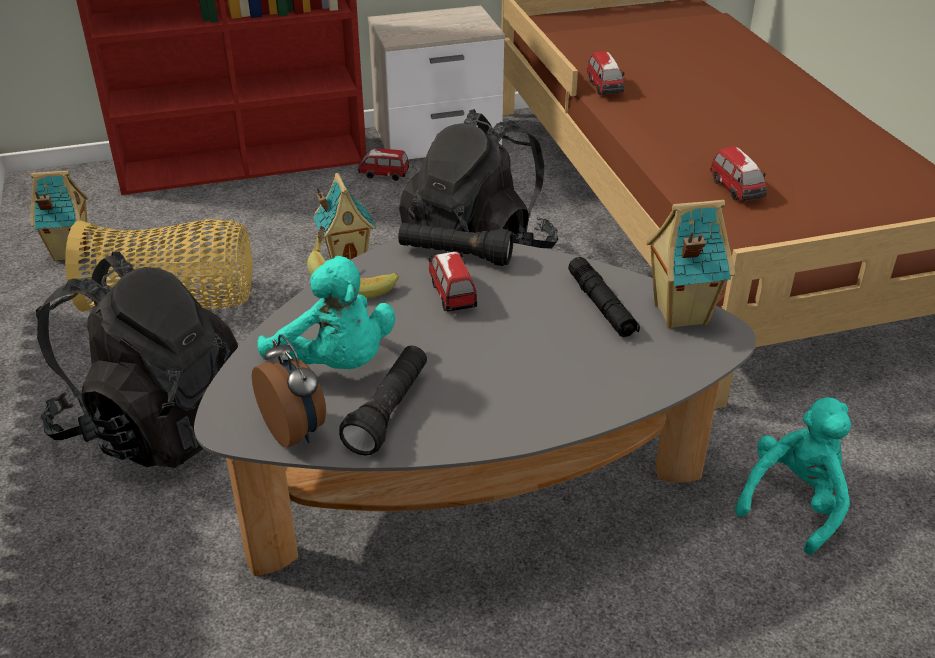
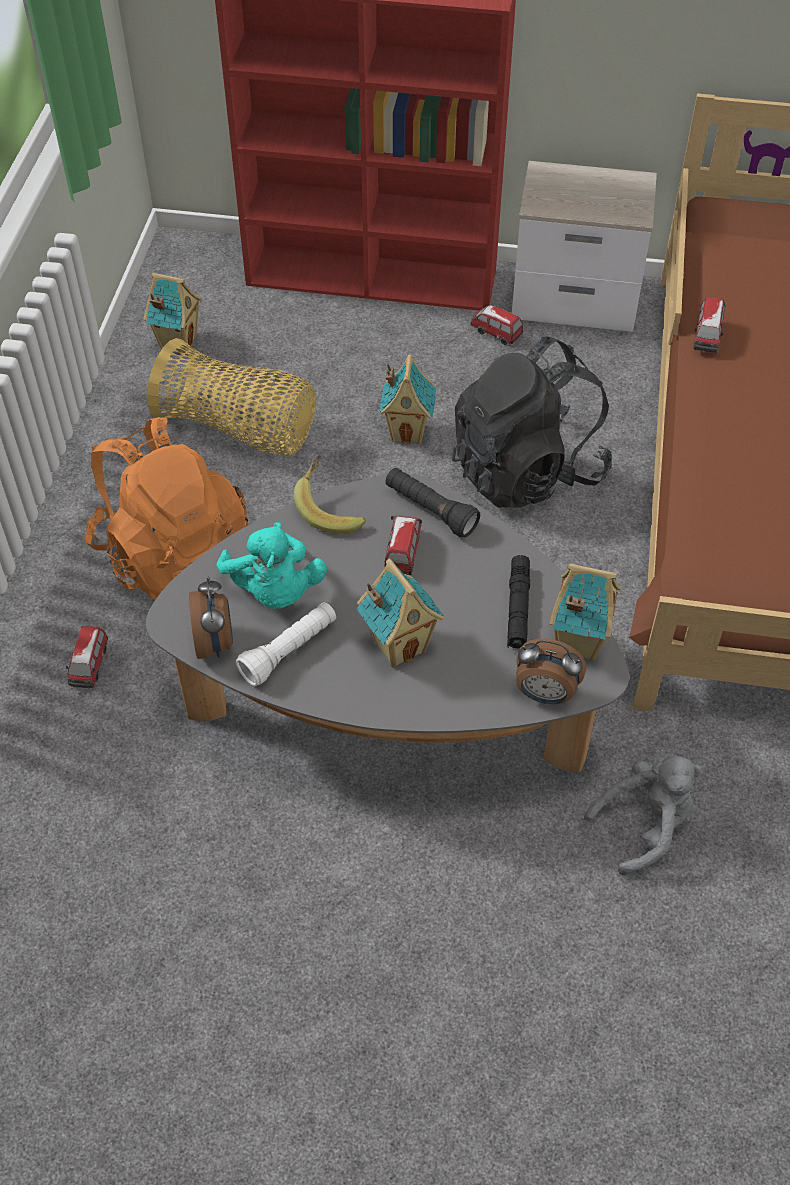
camera: 25 degrees right, 15 degrees up
black backpack [36,252,238,468] -> orange backpack [85,417,248,600]
black flashlight [339,346,427,456] -> white flashlight [236,602,336,686]
toy car [710,146,767,201] -> toy car moved to [66,626,108,688]
turquoise plush toy [735,397,851,554] -> grey plush toy [584,756,703,875]
none -> toy house [357,559,444,668]
none -> alarm clock [516,639,586,704]

